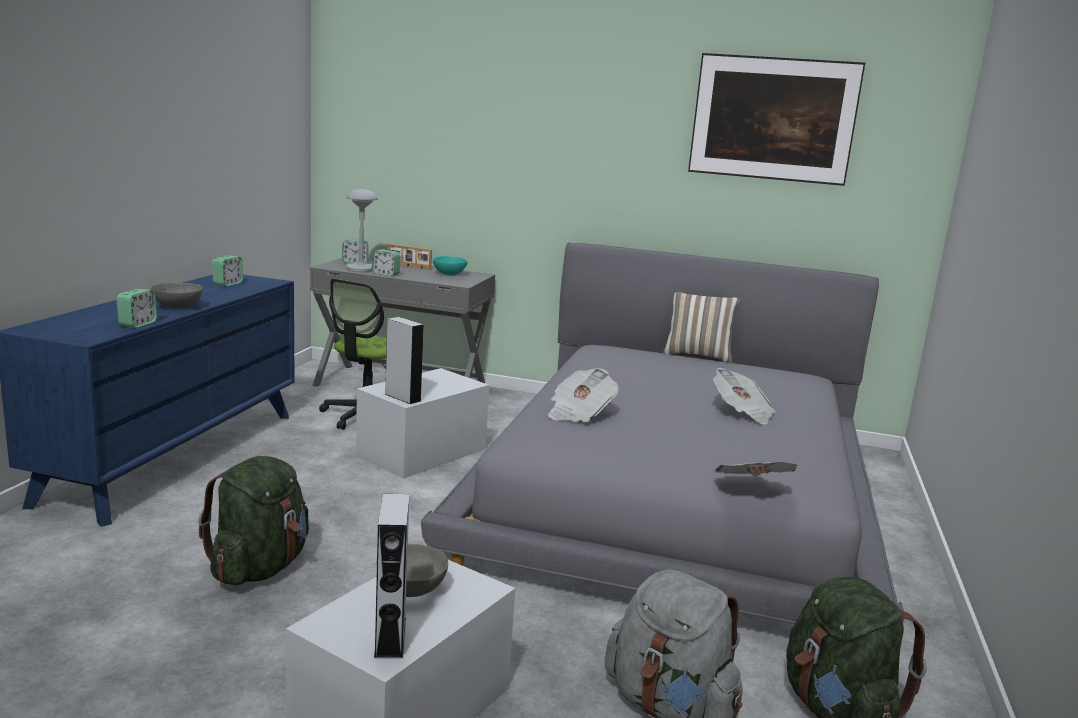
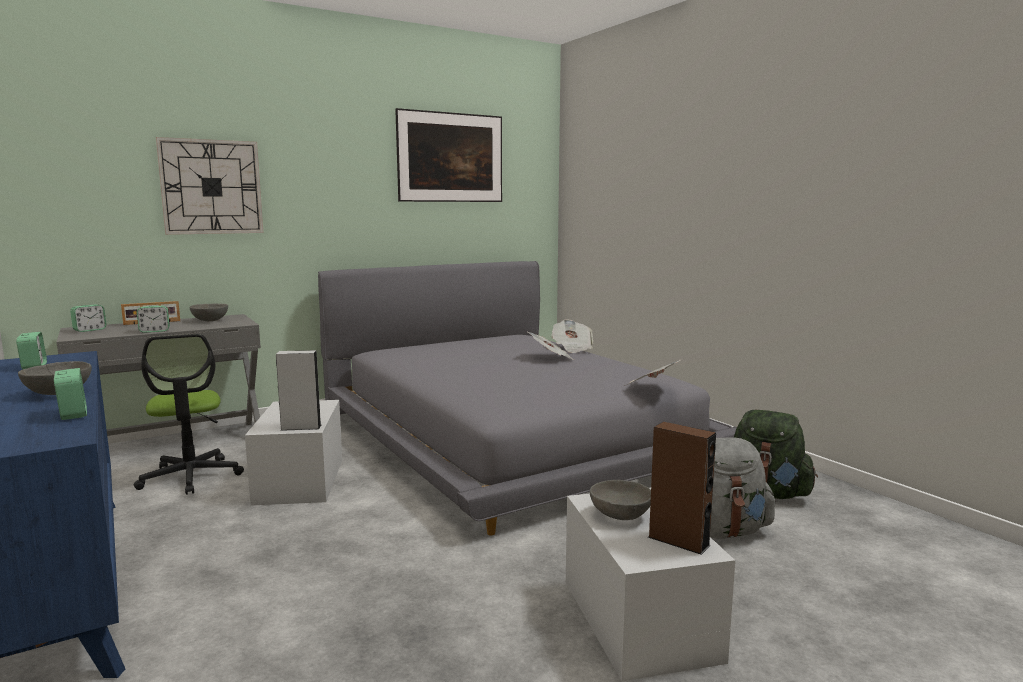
camera: 45 degrees left, 5 degrees down
green backpack [198,456,309,585] -> none
grey table lamp [346,189,378,272] -> none
grey speaker [374,494,410,658] -> brown speaker [648,422,716,555]
turquoise bowl [433,256,468,276] -> grey bowl [190,304,228,321]
newspaper [548,368,619,422] -> newspaper moved to [551,320,593,353]
pillow [663,292,740,363] -> none
none -> wall clock [156,137,264,235]

